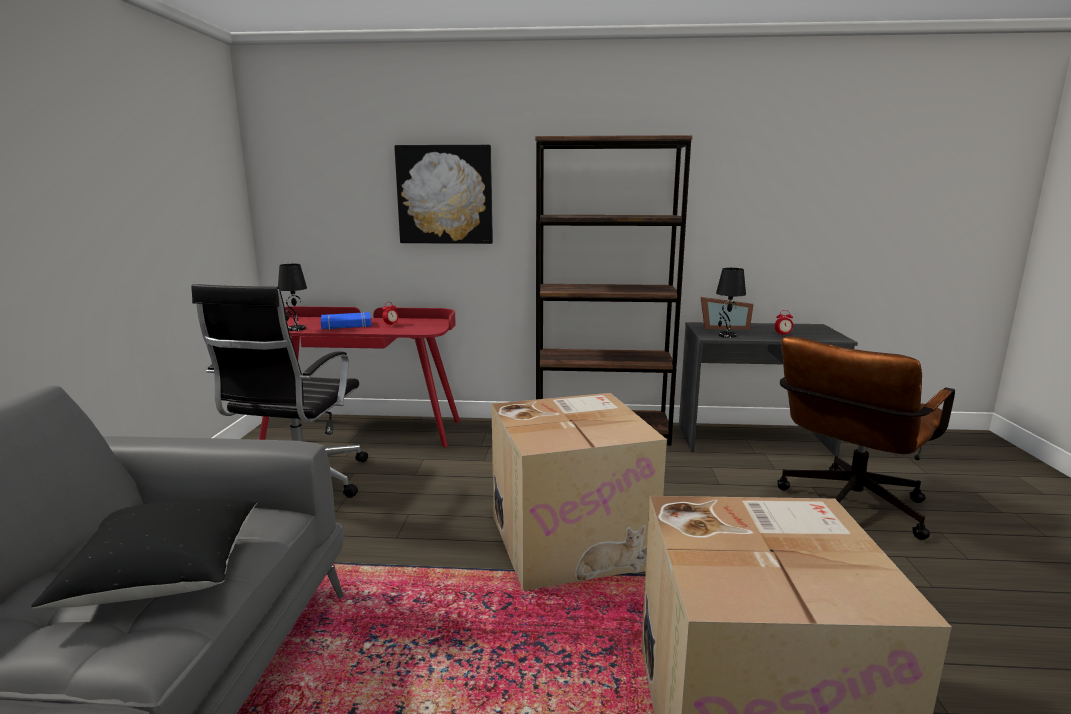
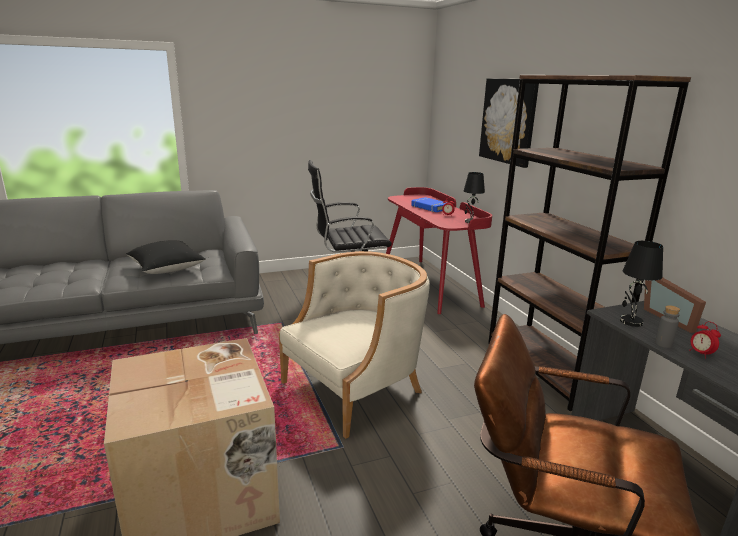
camera: 65 degrees right, 5 degrees up
black table lamp [278,264,307,331] -> black table lamp moved to [464,172,485,223]
cardboard box [491,393,667,591] -> beige armchair [279,251,430,439]
none -> grey bottle [655,305,680,348]

